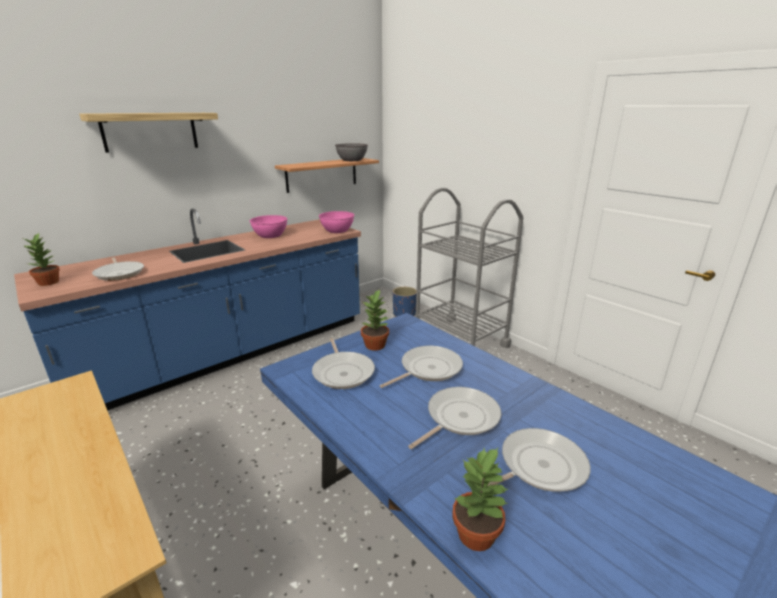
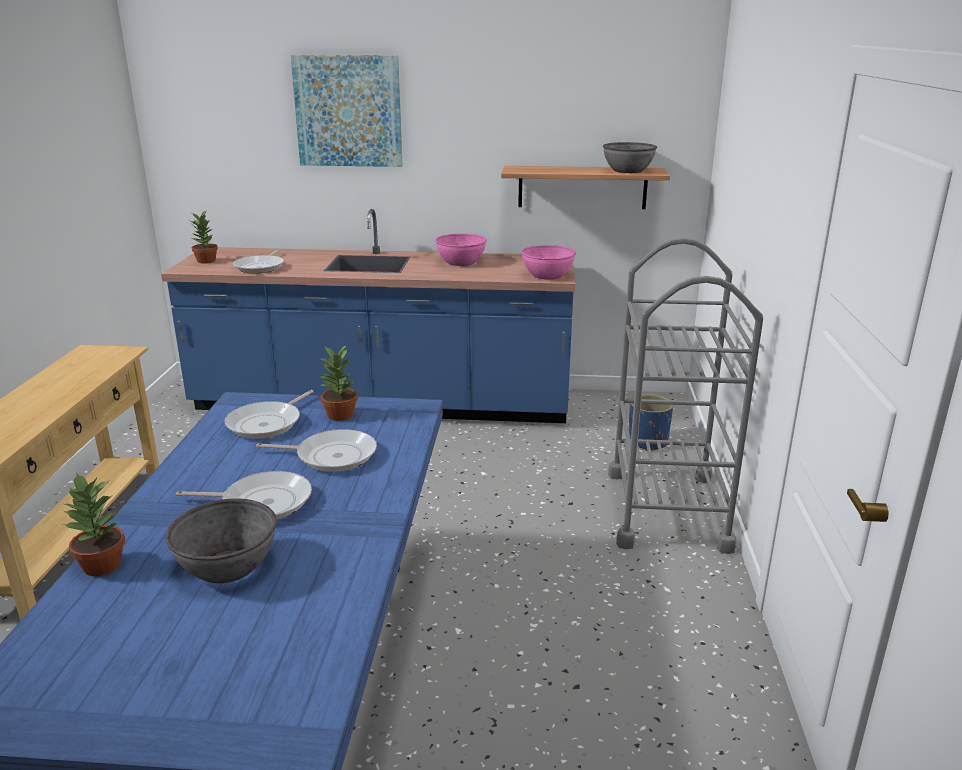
camera: 45 degrees right, 0 degrees up
shelf [79,113,218,153] -> picture [290,55,403,167]
frying pan [488,428,591,492] -> grey bowl [165,498,277,583]

